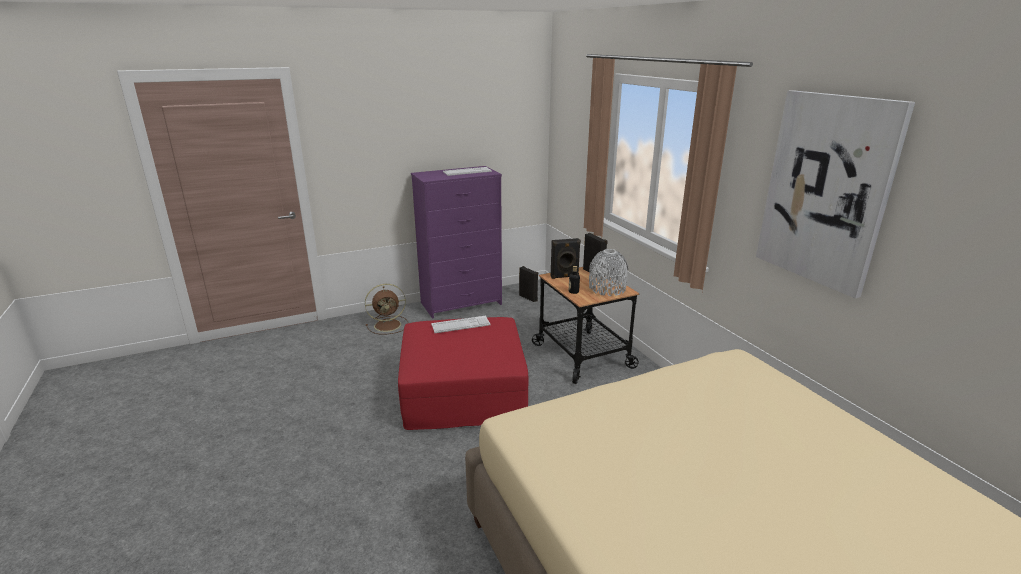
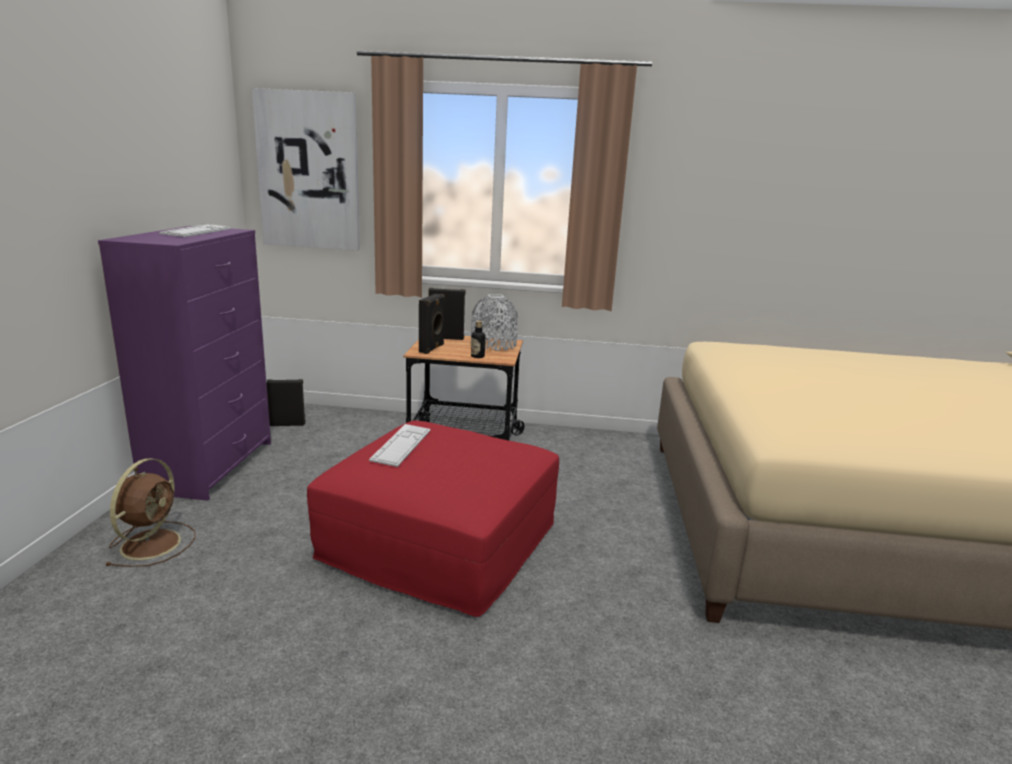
camera: 60 degrees left, 5 degrees down
picture [756,90,915,298] -> picture moved to [252,88,360,250]

